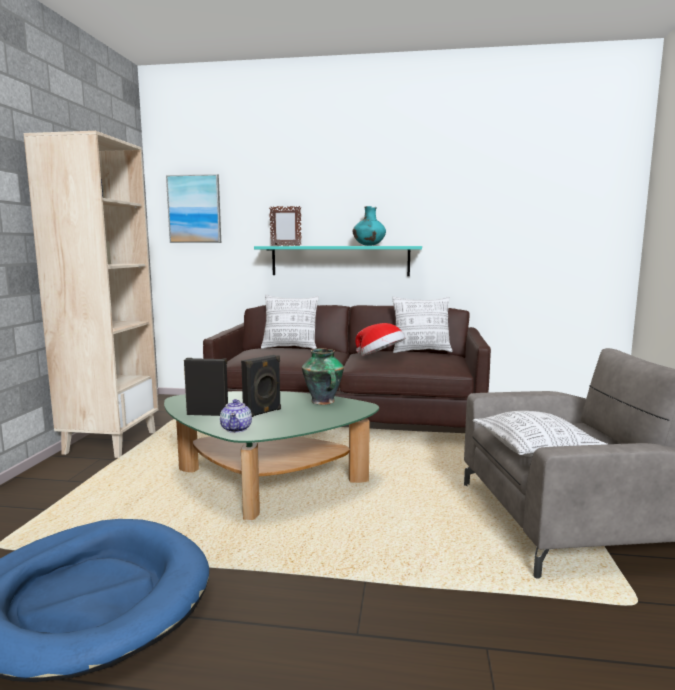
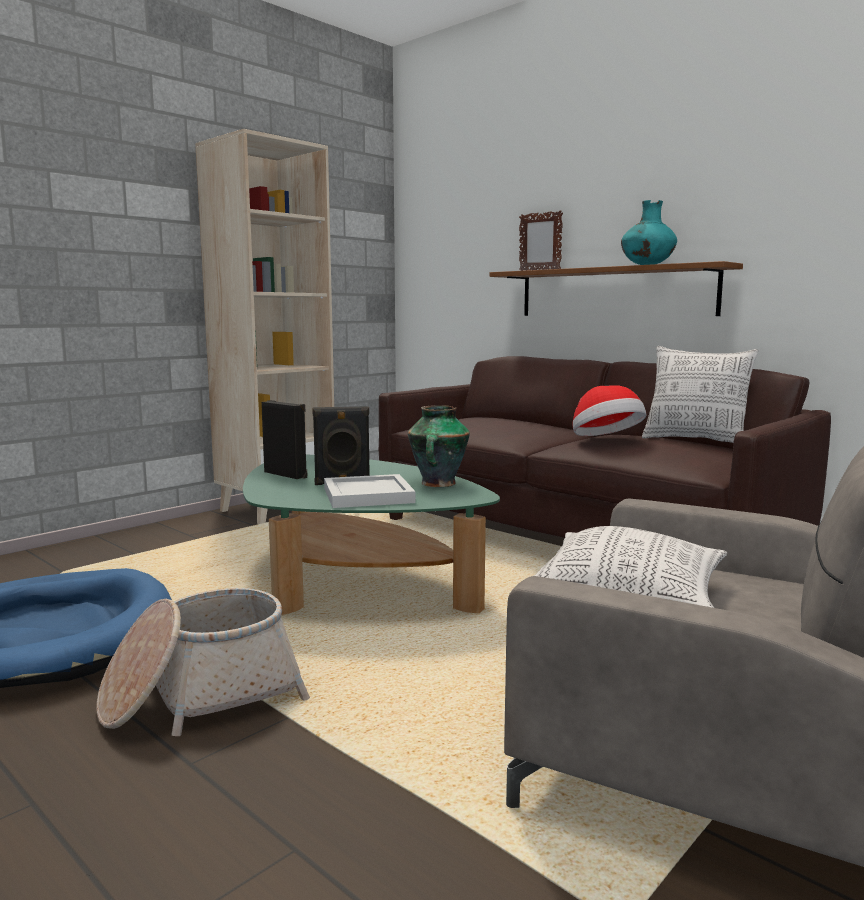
camera: 35 degrees right, 0 degrees up
picture [166,174,221,243] -> none
teapot [220,399,252,433] -> none
turquoise shelf [254,246,422,276] -> brown shelf [490,261,743,316]
pillow [261,295,319,349] -> none
none -> basket [96,588,310,736]
none -> white tray [324,474,416,508]

